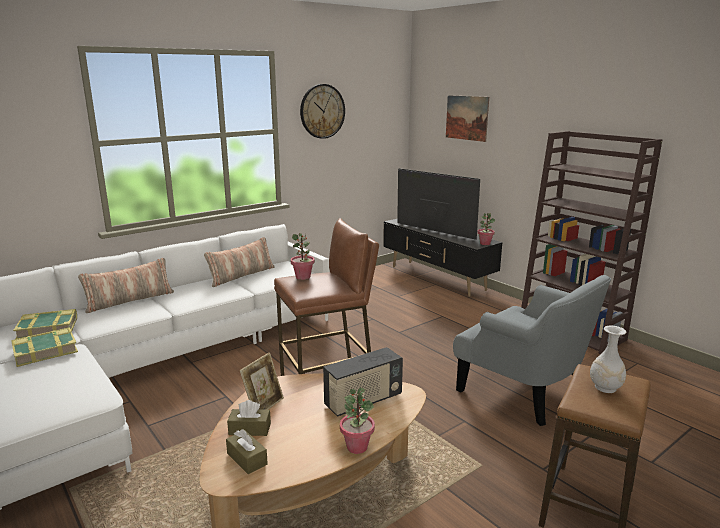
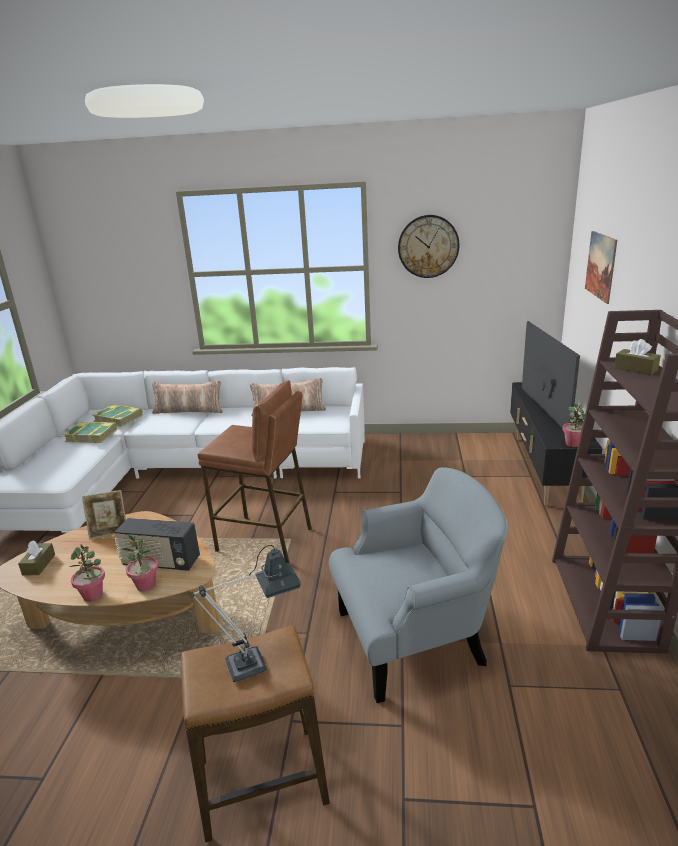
camera: 45 degrees right, 5 degrees up
brown tissue box [227,400,271,436] -> brown tissue box moved to [614,339,661,375]
potted plant [290,233,315,280] -> potted plant moved to [121,535,158,592]
grey armchair [453,275,611,426] -> grey armchair turned 105 degrees counterclockwise [329,467,508,703]
white vase [590,326,626,393] -> table lamp [190,545,301,682]

